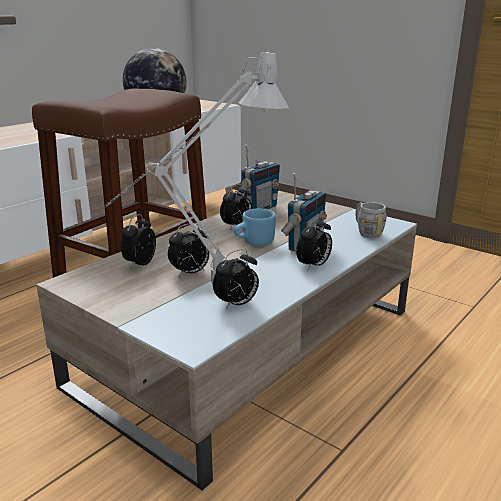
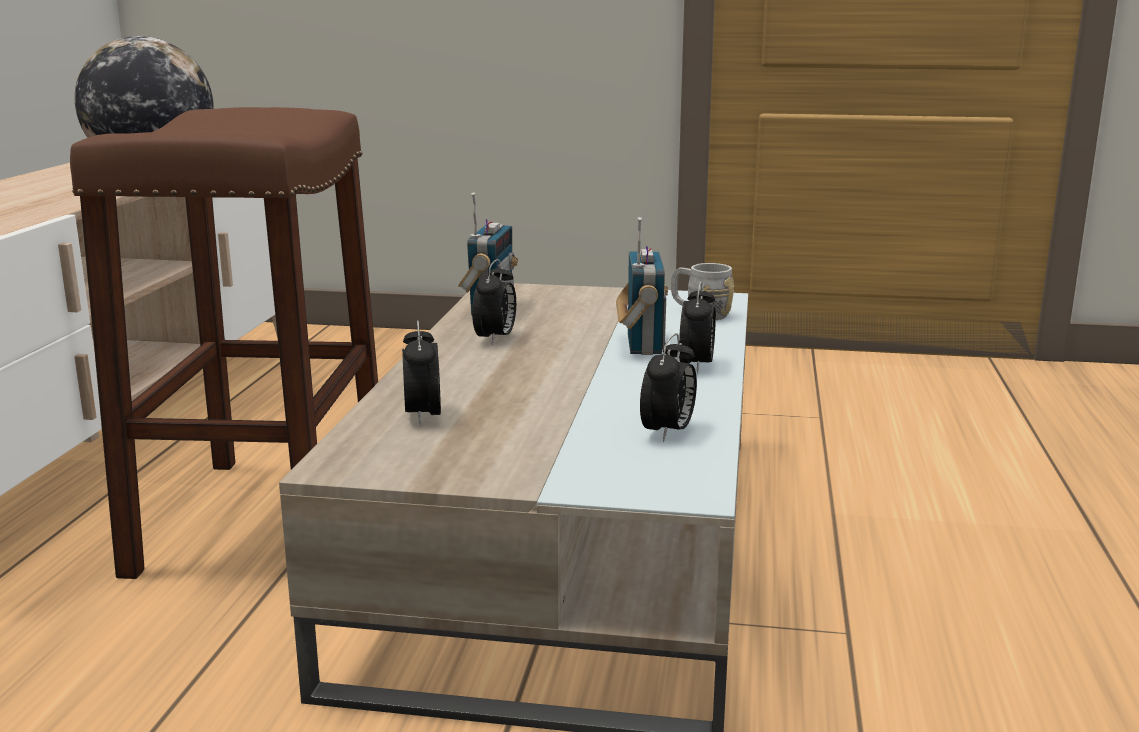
camera: 30 degrees left, 5 degrees down
grey table lamp [105,49,289,285] -> none
alarm clock [168,223,209,276] -> none
blue mug [234,209,276,246] -> none

